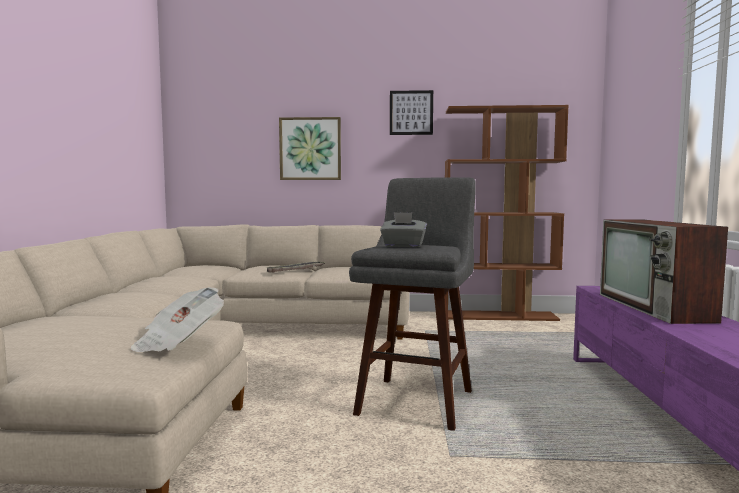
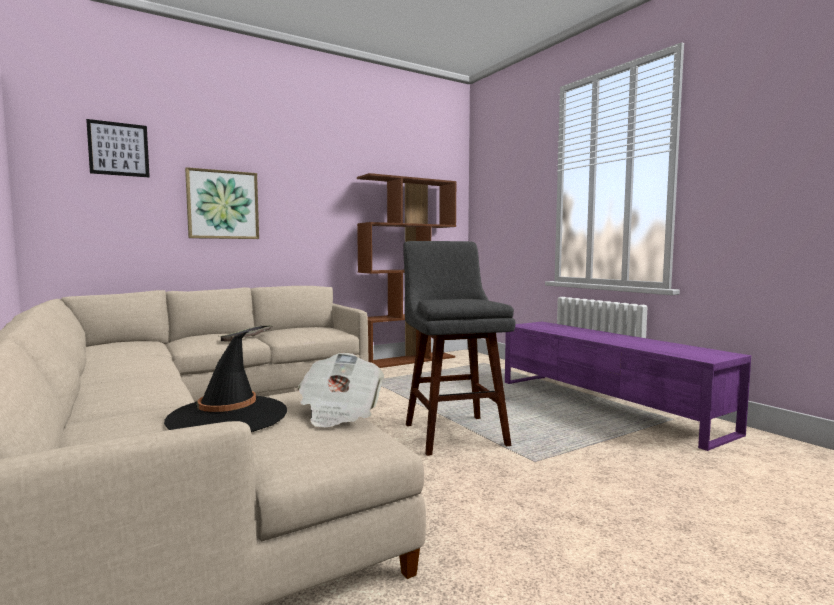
camera: 35 degrees left, 0 degrees up
grey tissue box [380,212,427,247] -> none
picture [390,90,433,135] -> picture moved to [86,119,150,177]
television [600,220,728,324] -> none
none -> black hat [164,331,287,432]

